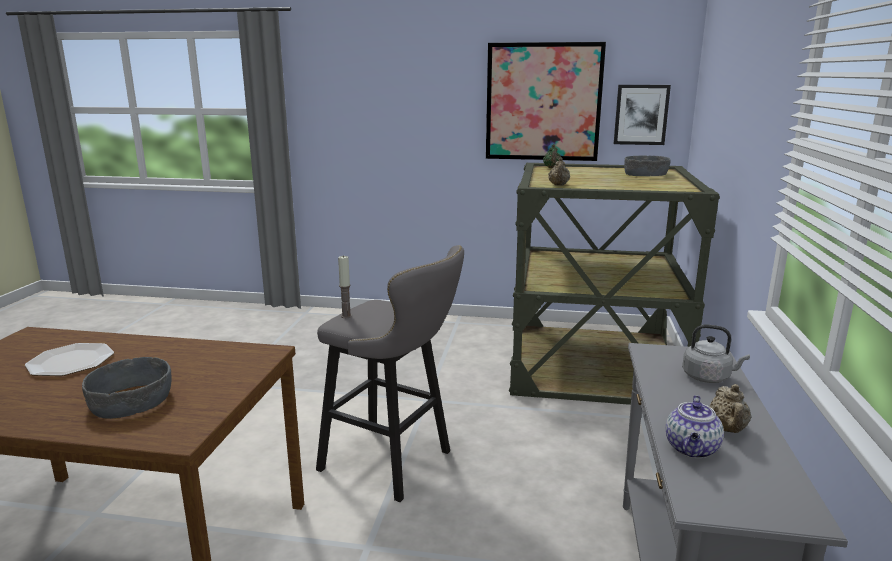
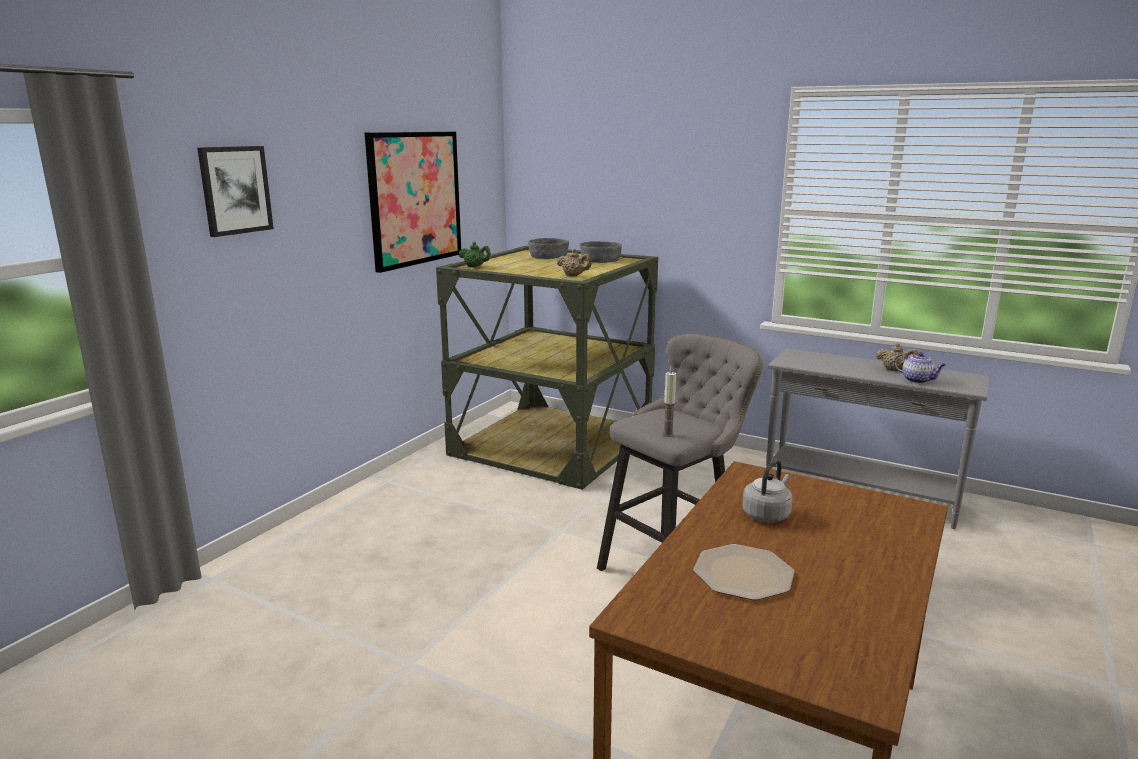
camera: 70 degrees left, 0 degrees up
grey bowl [82,357,172,419] -> grey bowl moved to [580,241,622,263]
picture [614,85,671,145] -> picture moved to [197,146,274,237]
grey kettle [682,324,750,383] -> grey kettle moved to [742,460,793,522]

